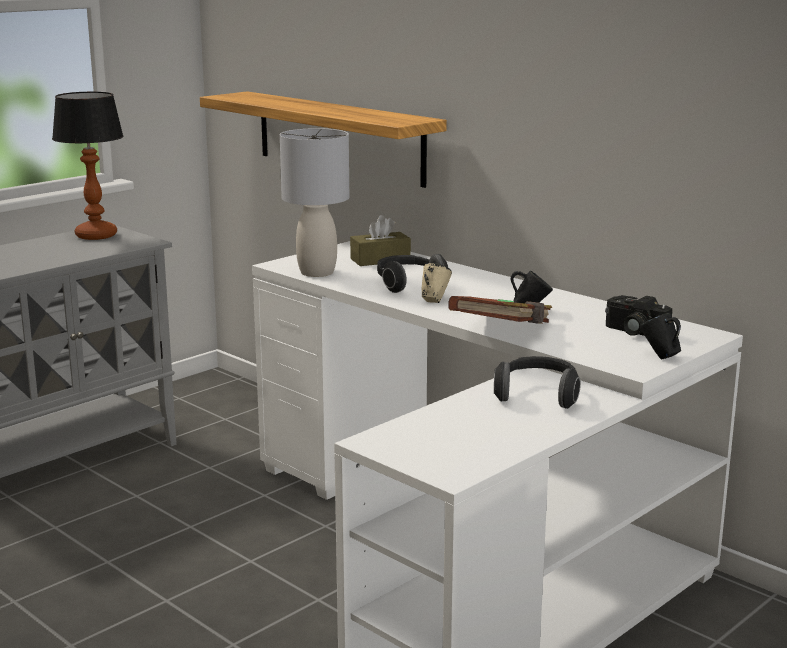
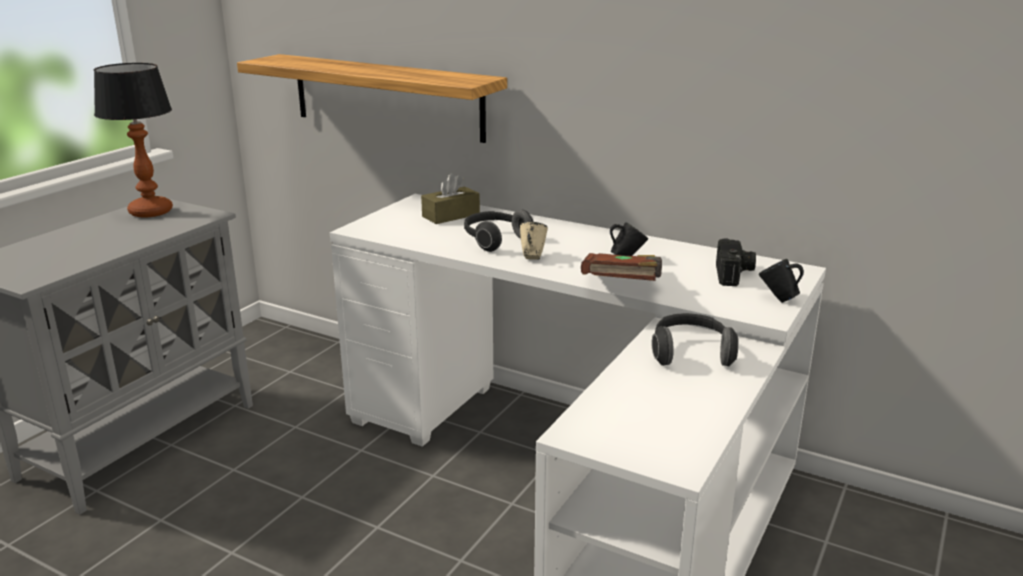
camera: 15 degrees left, 5 degrees up
grey table lamp [280,128,349,277] -> none
camera [605,295,672,336] -> camera turned 105 degrees counterclockwise [716,238,756,286]

